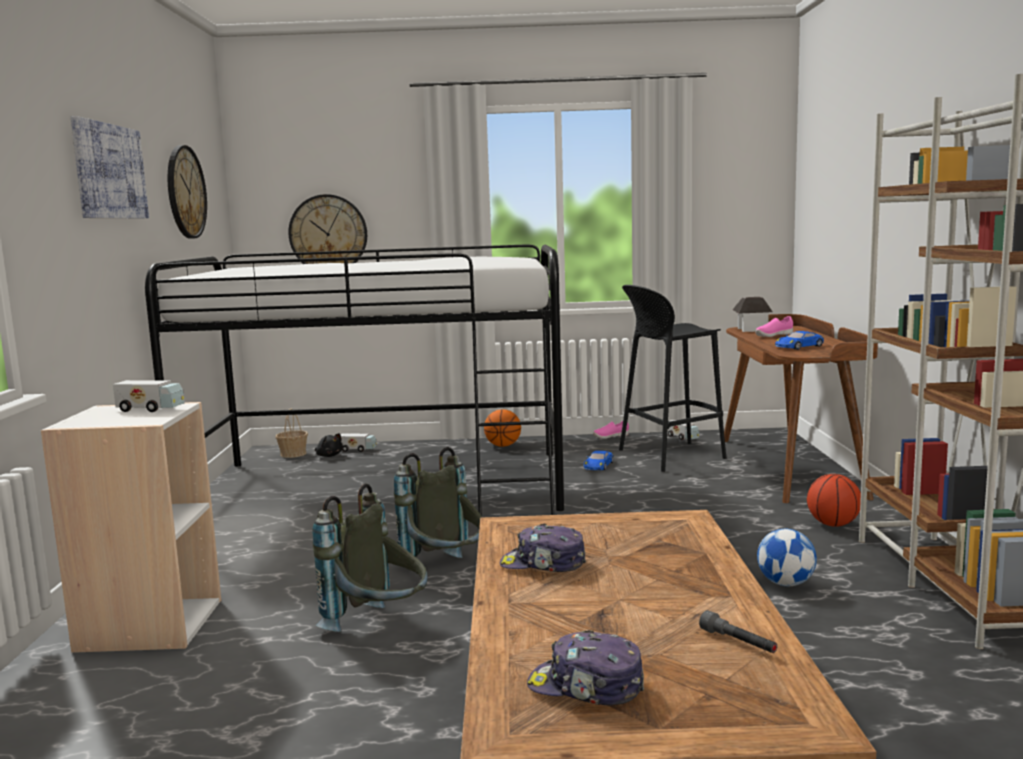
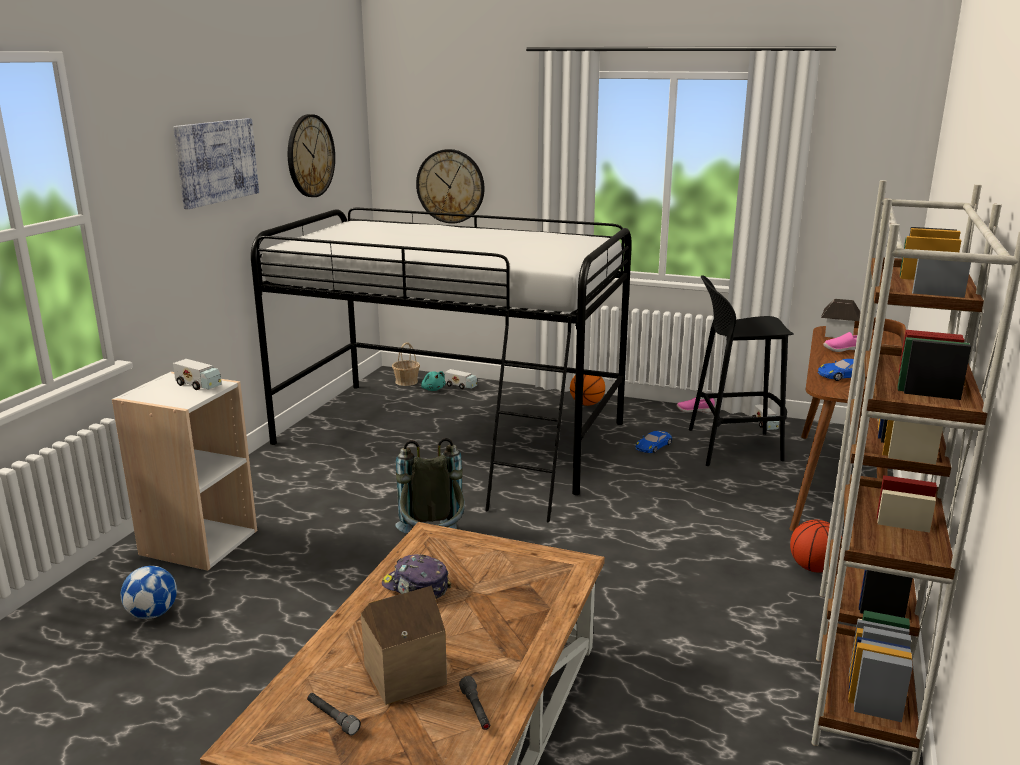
camera: 20 degrees right, 10 degrees up
grey backpack [312,483,428,632] -> none
black plush toy [315,433,343,457] -> turquoise plush toy [421,371,445,391]
cap [527,630,644,705] -> grey flashlight [307,693,361,736]
football [757,529,817,586] -> football moved to [121,566,177,619]
none -> toy house [361,586,447,705]

